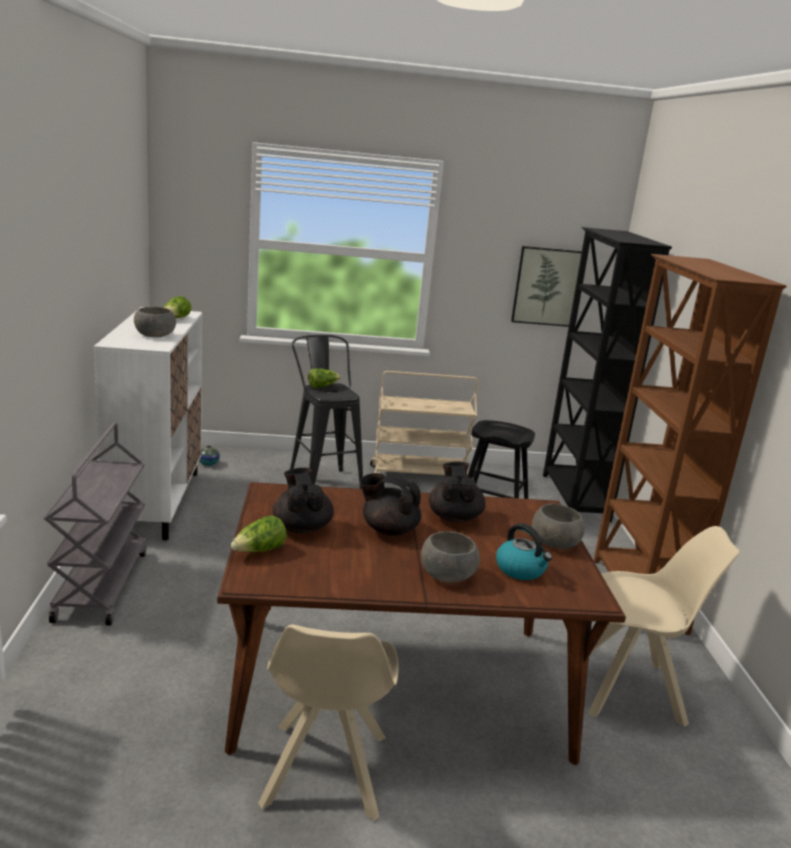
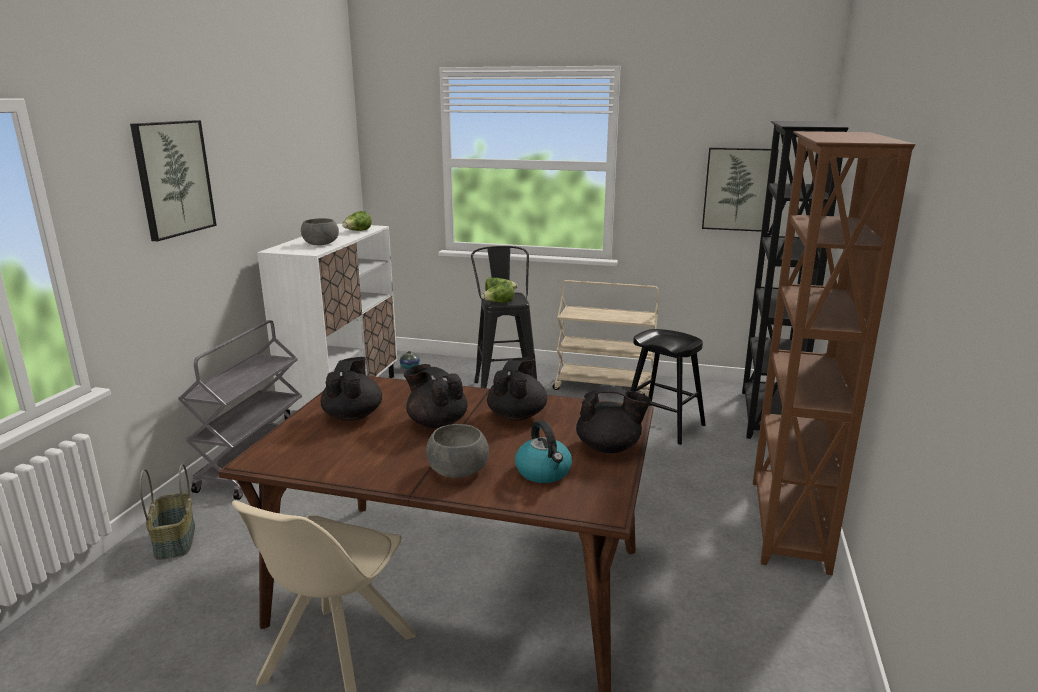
camera: 20 degrees right, 0 degrees up
lettuce [231,516,287,552] -> lettuce moved to [481,283,514,303]
grey bowl [532,504,585,549] -> black teapot [576,386,651,453]
beige chair [588,526,740,727] -> none
none -> picture [130,120,217,241]
none -> basket [140,464,195,560]

